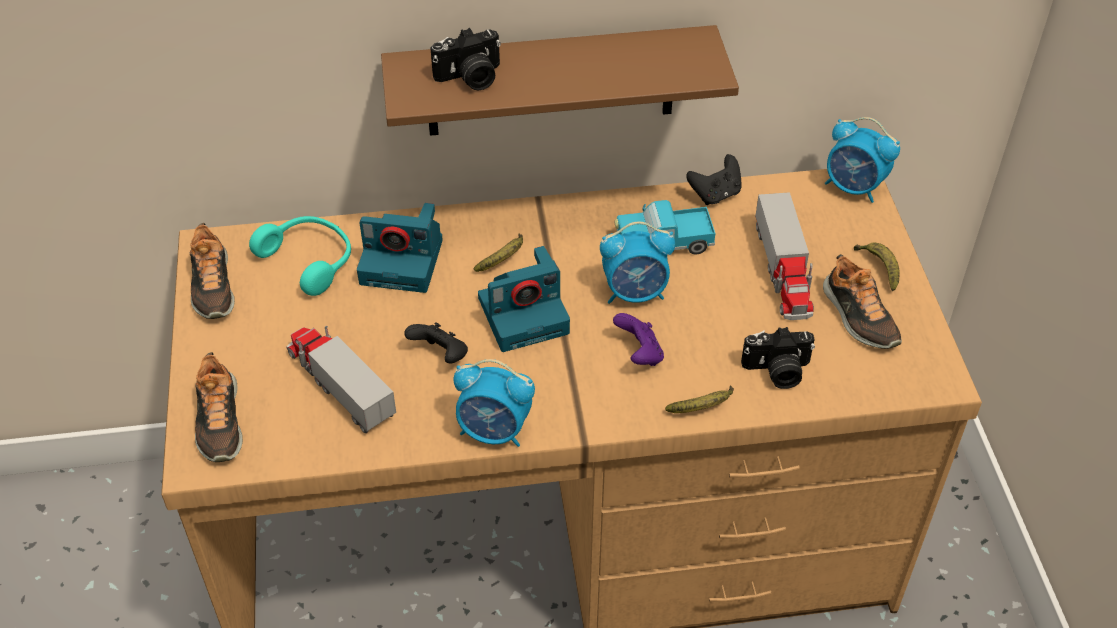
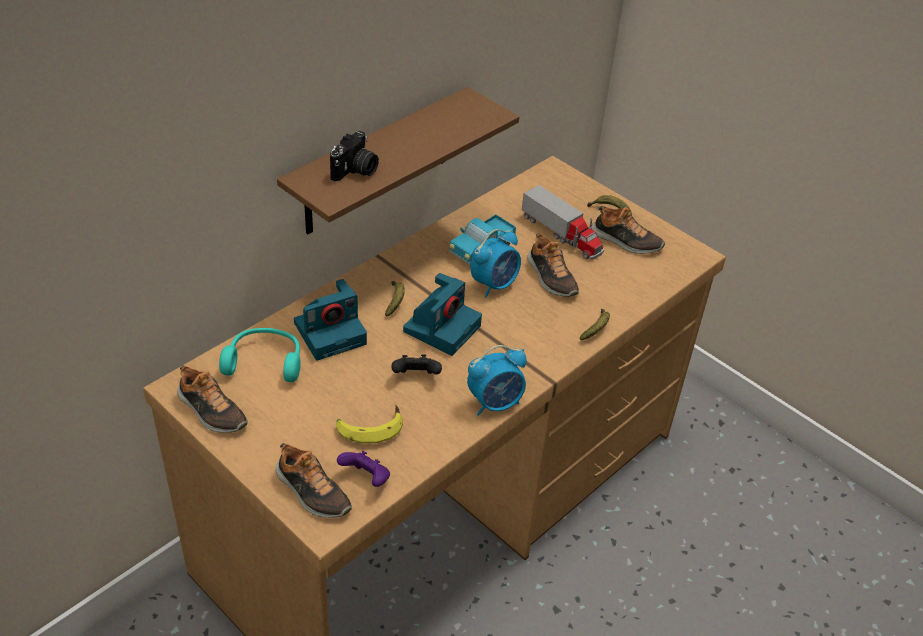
camera: 40 degrees left, 5 degrees down
toy truck [286,326,396,433] -> banana [336,405,403,444]
purple game controller [613,313,664,366] -> purple game controller moved to [337,451,390,487]
black game controller [686,154,742,205] -> none
camera [741,327,815,389] -> none
alarm clock [825,117,900,203] -> none
none -> shoe [527,233,579,297]

